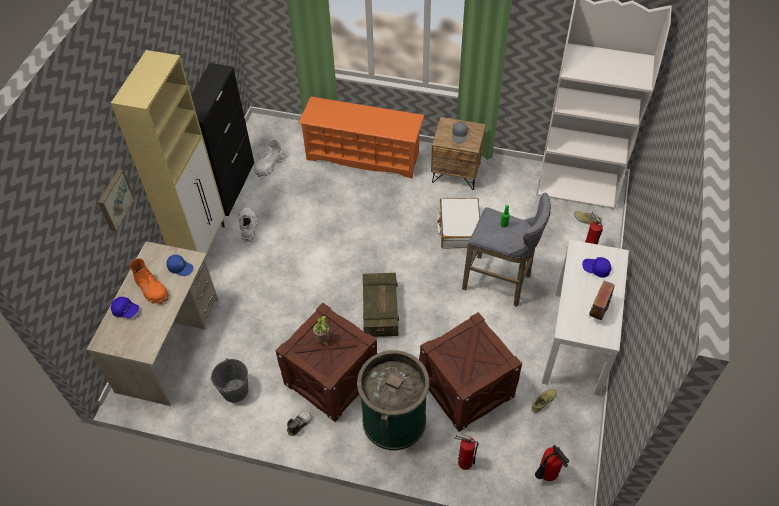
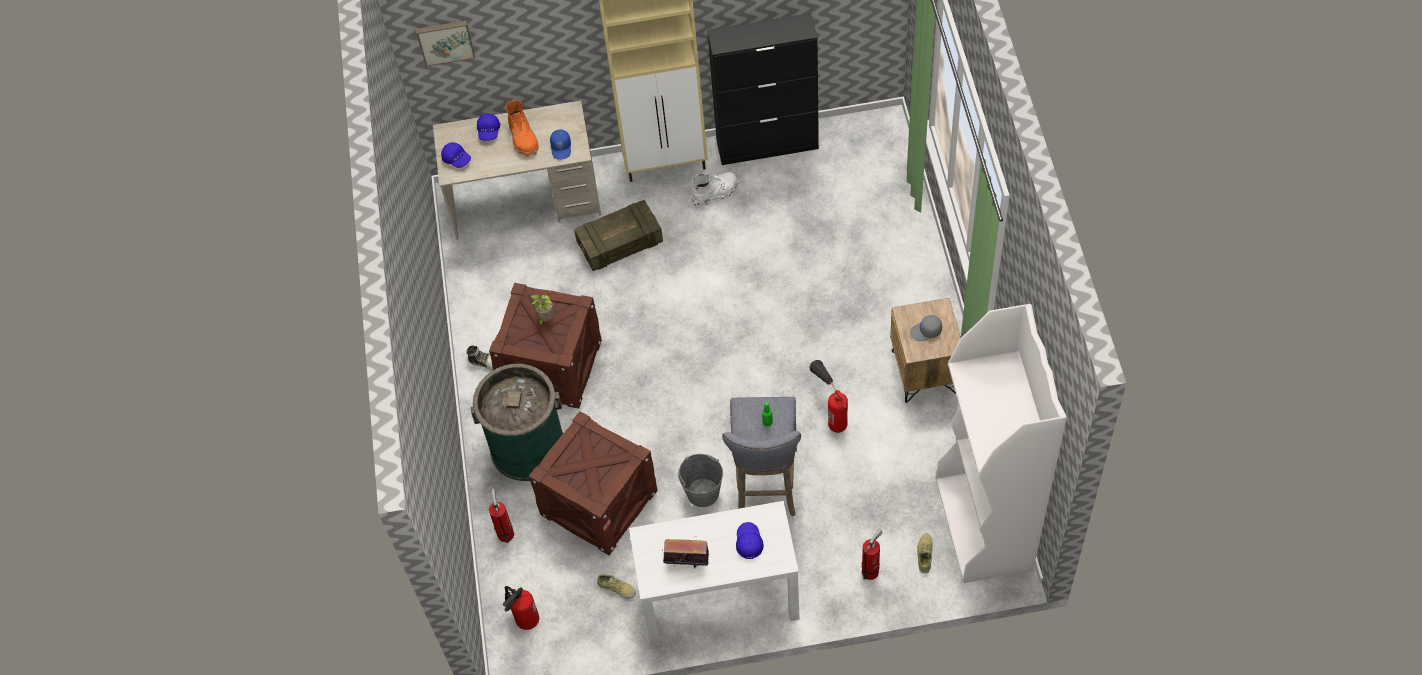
camera: 70 degrees right, 5 degrees up
picture [98,169,135,232] -> picture moved to [416,21,475,67]
orange boot [129,258,169,304] -> orange boot turned 45 degrees counterclockwise [506,100,539,157]
grey bucket [210,358,248,403] -> grey bucket moved to [678,454,723,507]
white boot [255,139,285,177] -> none
orange shoe rack [298,96,424,179] -> none
crate [363,273,399,337] -> crate moved to [574,200,663,271]
white suitcase [437,198,480,249] -> fire extinguisher [810,360,848,433]
none -> blue cap [441,142,471,168]

